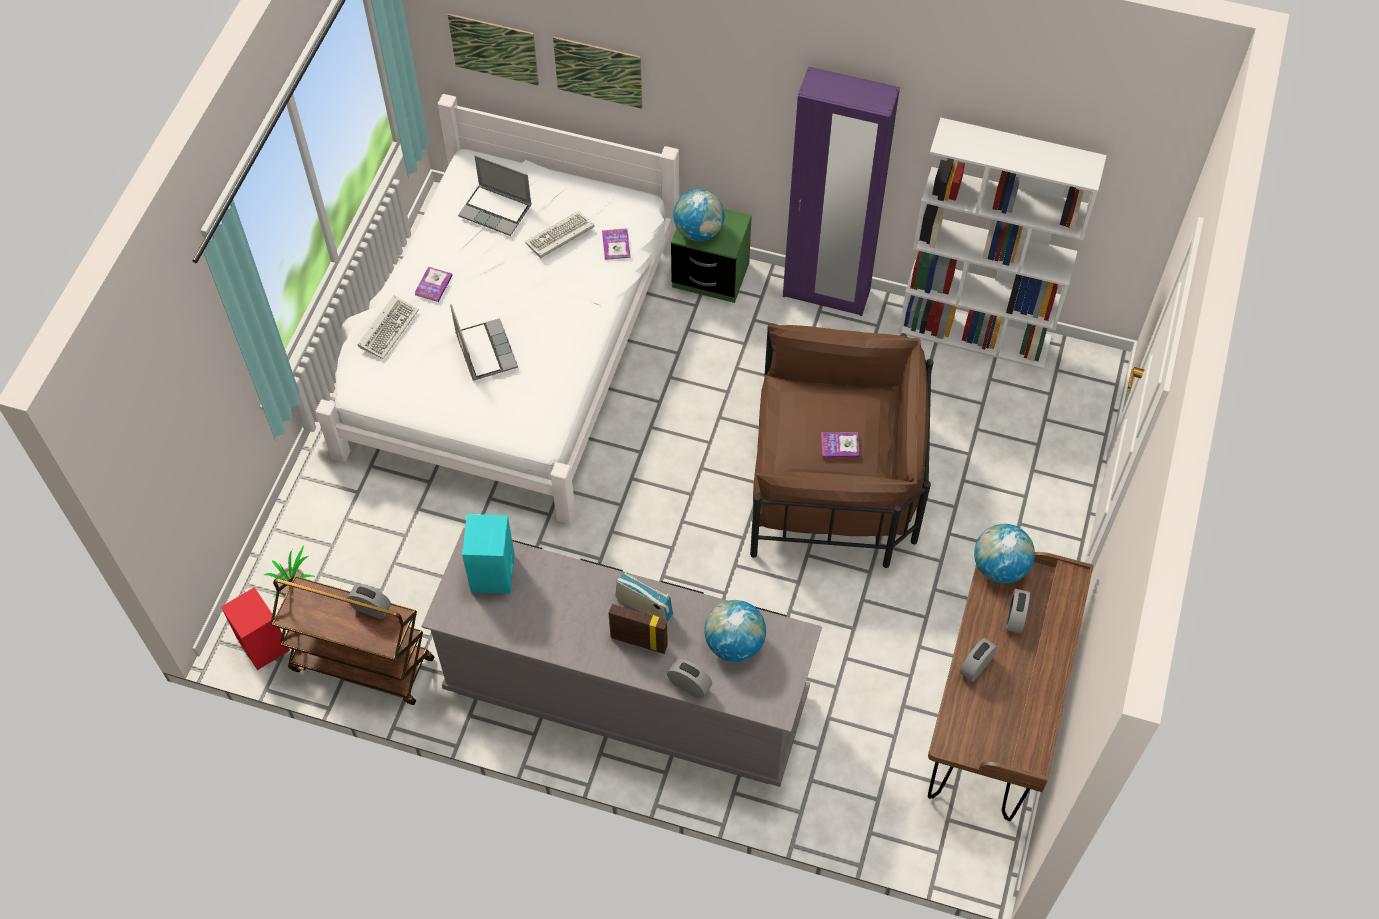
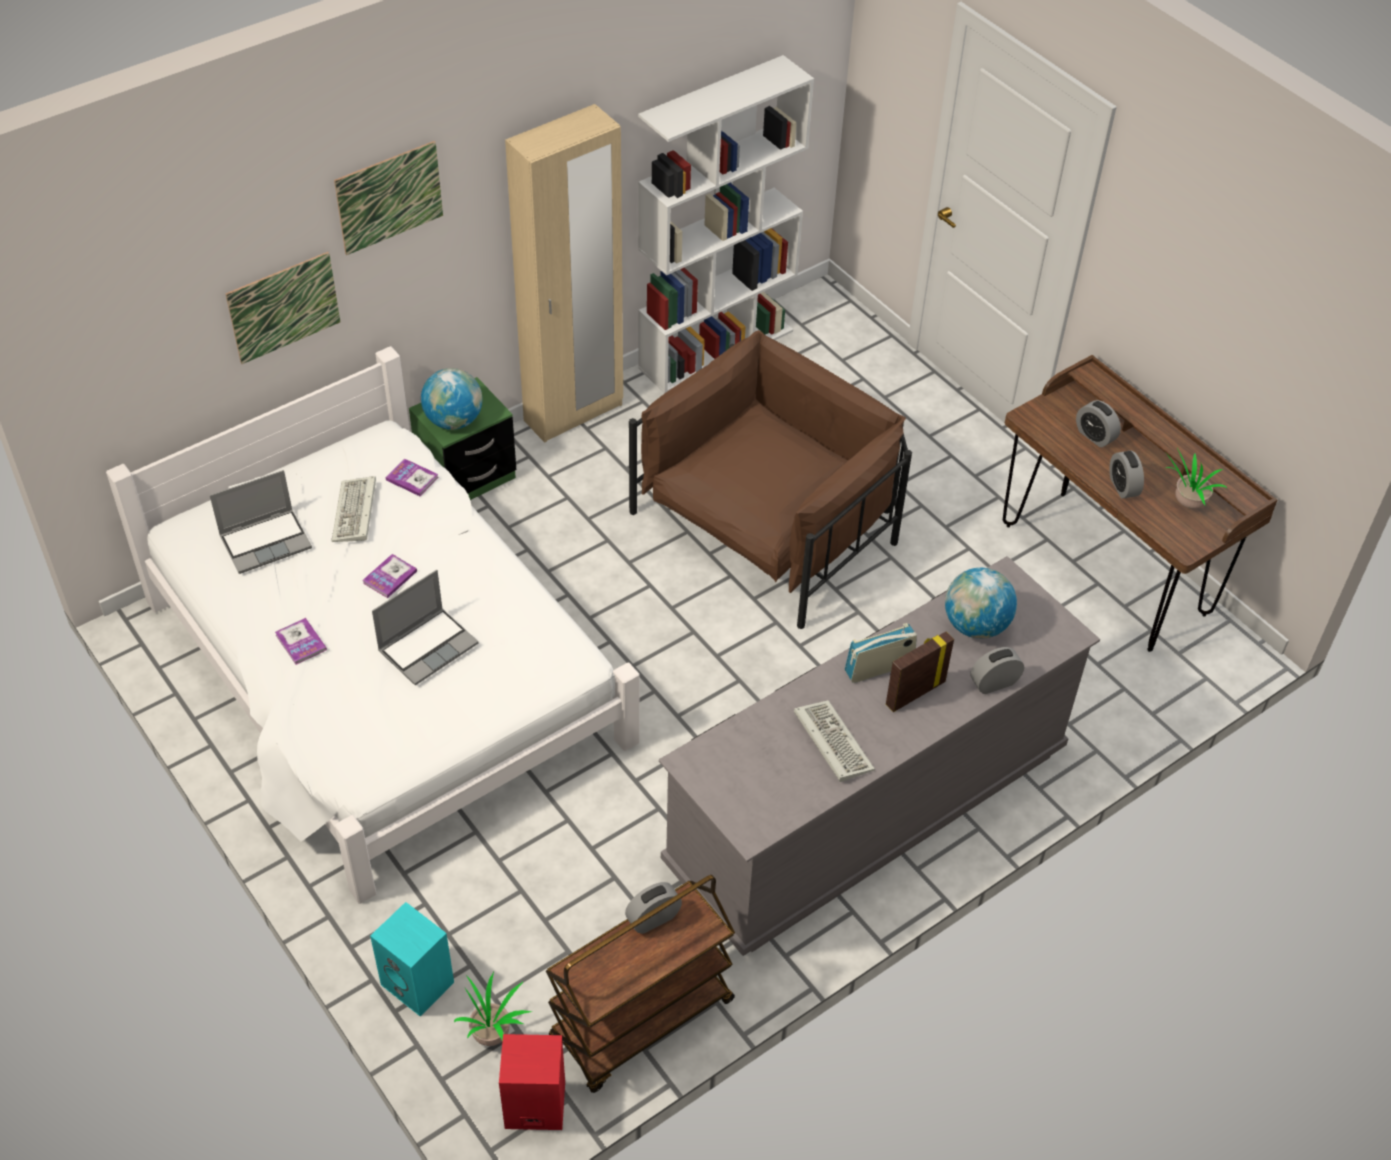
camera: 55 degrees left, 10 degrees down
keyboard [357,295,419,359] -> keyboard moved to [794,700,875,782]
picture [448,14,539,85] -> picture moved to [334,141,443,255]
laptop [450,304,518,381] -> laptop turned 120 degrees clockwise [372,570,479,686]
turquoise speaker [462,514,515,594] -> turquoise speaker moved to [370,902,454,1016]
purple wardrobe [783,66,900,316] -> beige wardrobe [505,104,623,443]
book [821,432,860,458] -> book moved to [363,554,417,598]
globe [974,524,1035,583] -> none
none -> potted plant [1166,448,1227,509]

